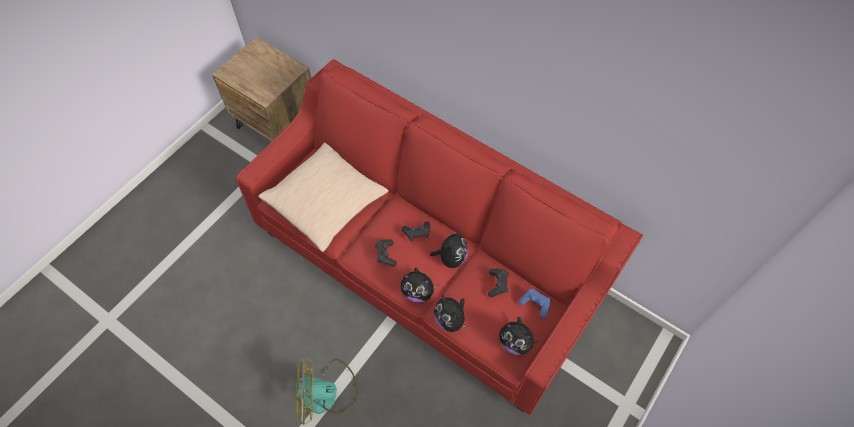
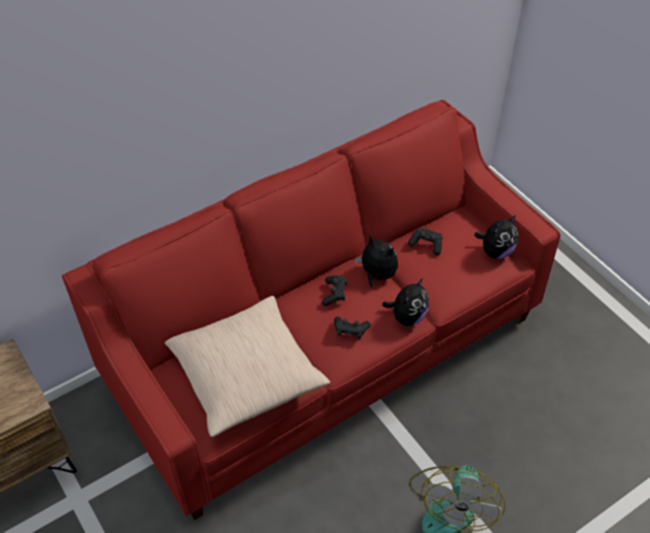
camera: 70 degrees left, 10 degrees down
plush toy [434,295,469,332] -> none
blue game controller [519,288,550,318] -> none

